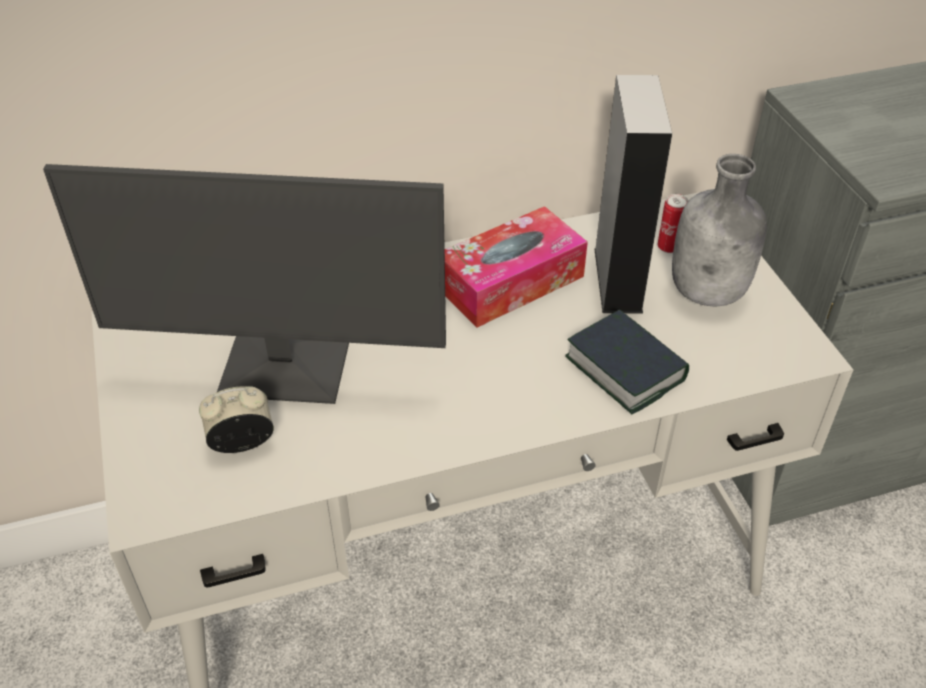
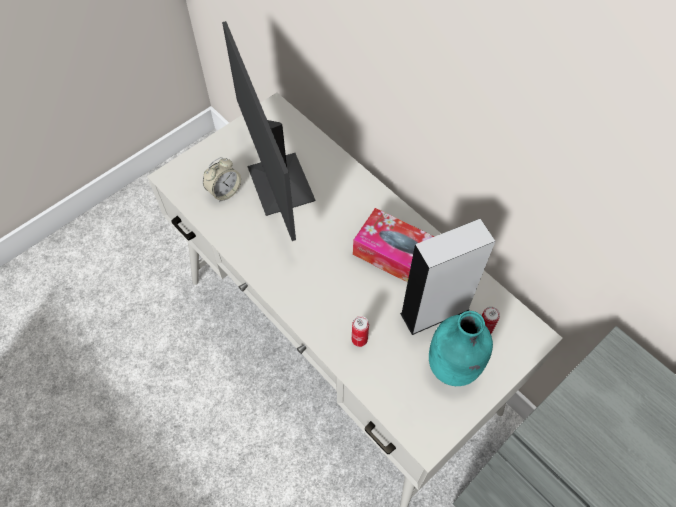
camera: 65 degrees right, 15 degrees up
alarm clock [199,386,274,453] -> alarm clock turned 90 degrees clockwise [203,157,241,202]
book [565,309,689,414] -> can [352,316,369,347]
grey bottle [672,154,767,306] -> turquoise bottle [429,311,493,386]

